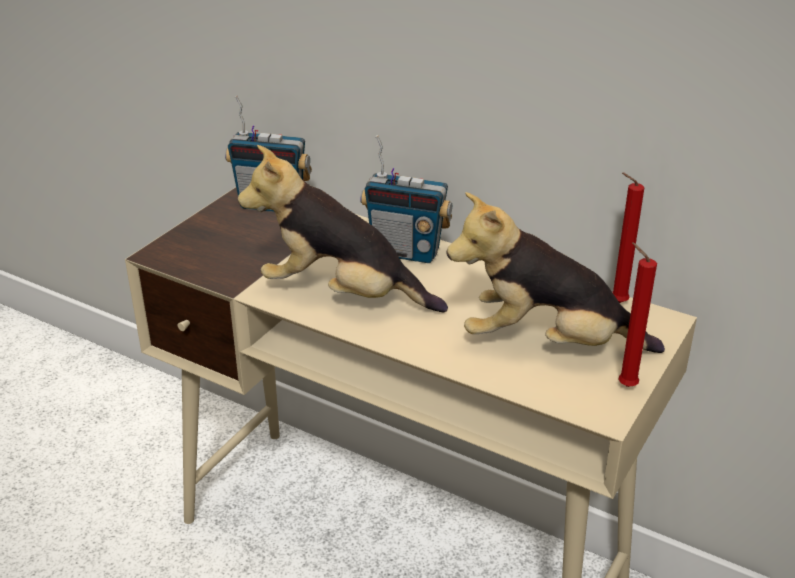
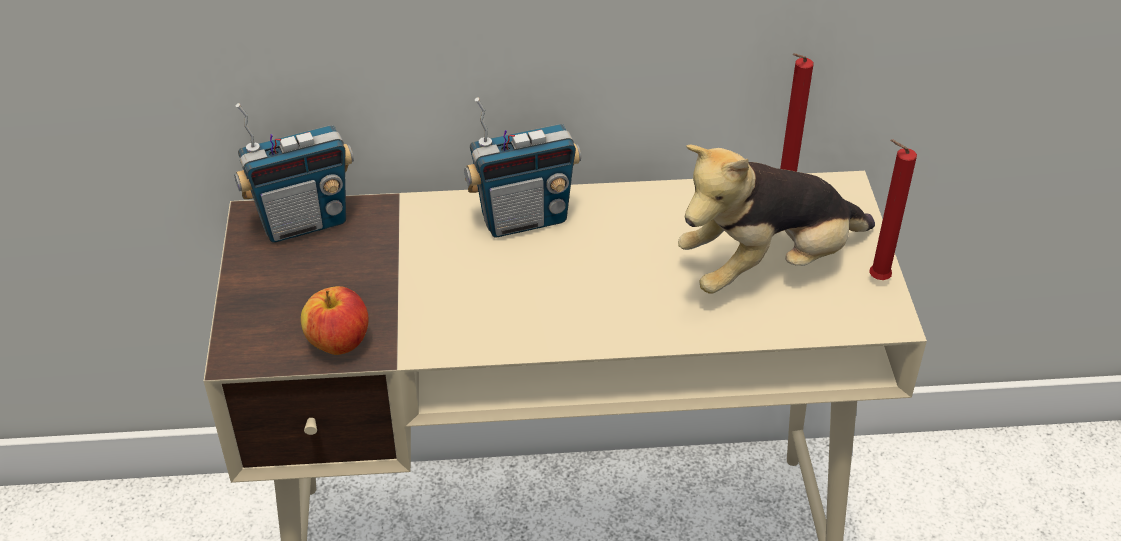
camera: 35 degrees left, 10 degrees up
plush toy [238,145,448,312] -> none
none -> apple [301,286,369,355]

